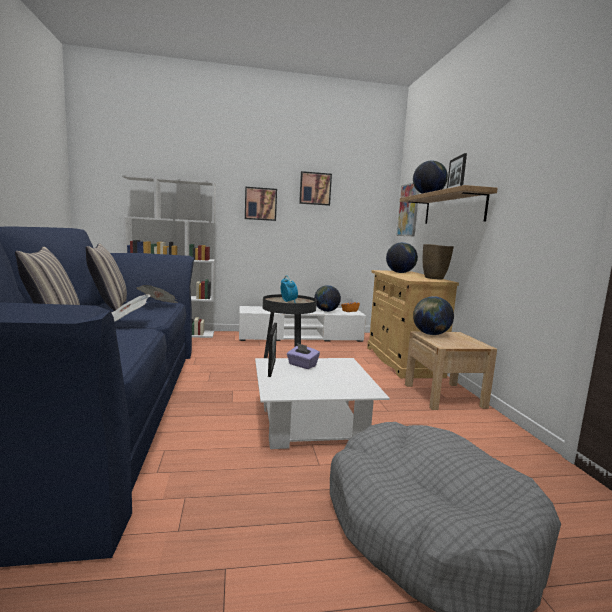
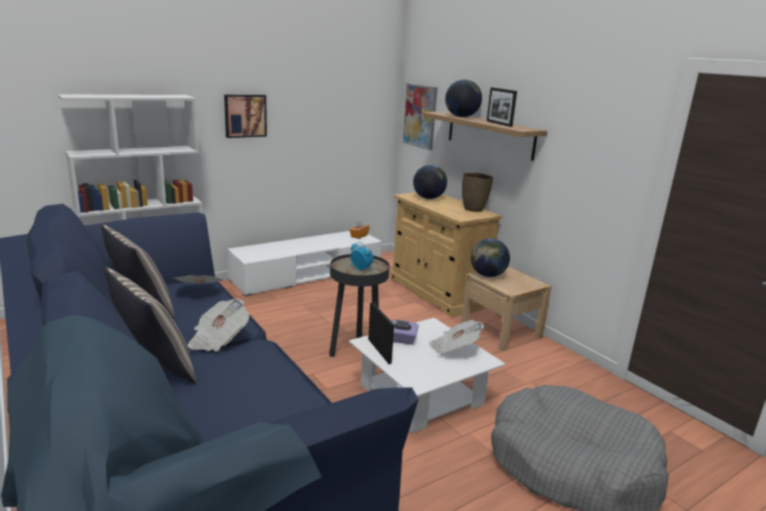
camera: 25 degrees left, 10 degrees up
picture [299,171,332,206] -> none
globe [314,285,341,312] -> none
none -> newspaper [429,320,484,355]

